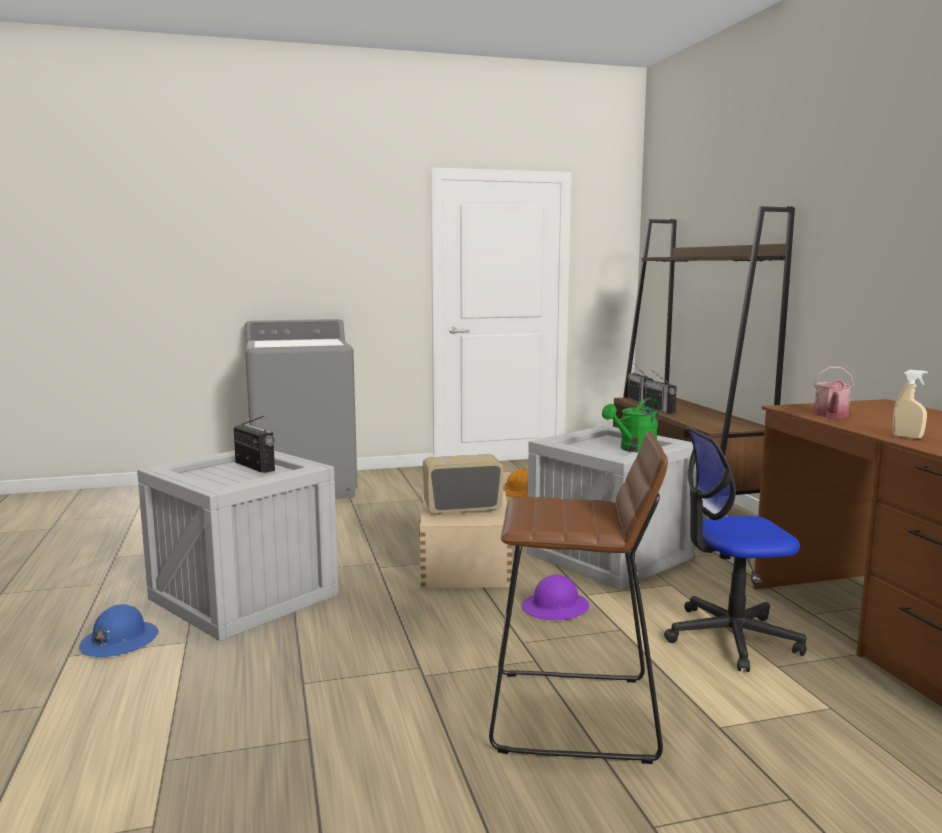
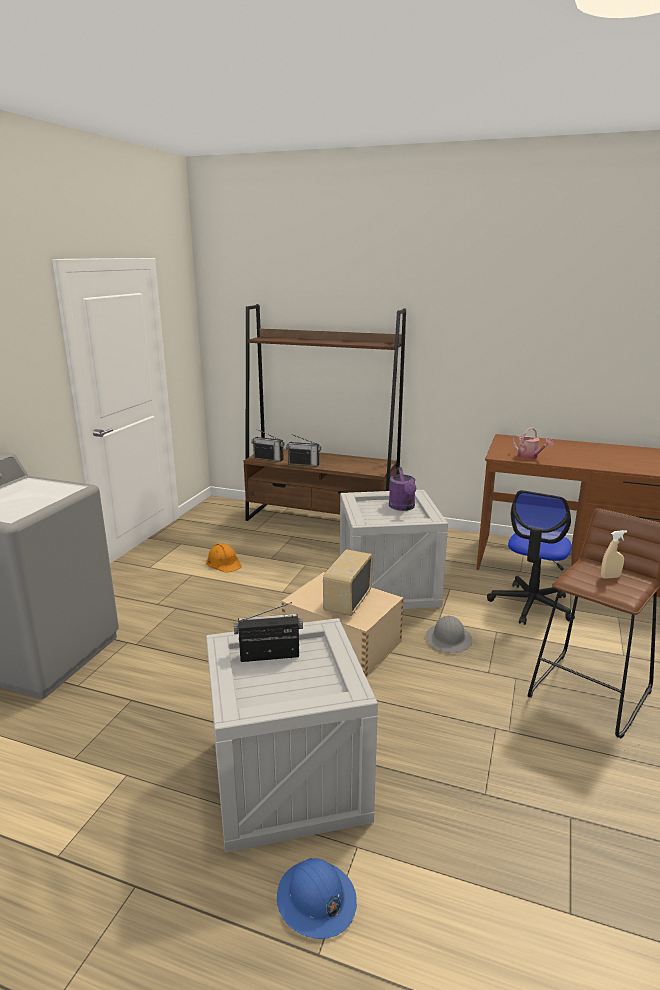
camera: 55 degrees left, 10 degrees up
purple hard hat [522,574,589,620] -> grey hard hat [426,616,473,653]
green watering can [602,398,659,452] -> purple watering can [389,467,416,511]
beige spray bottle [893,370,928,439] -> beige spray bottle moved to [601,530,627,579]

